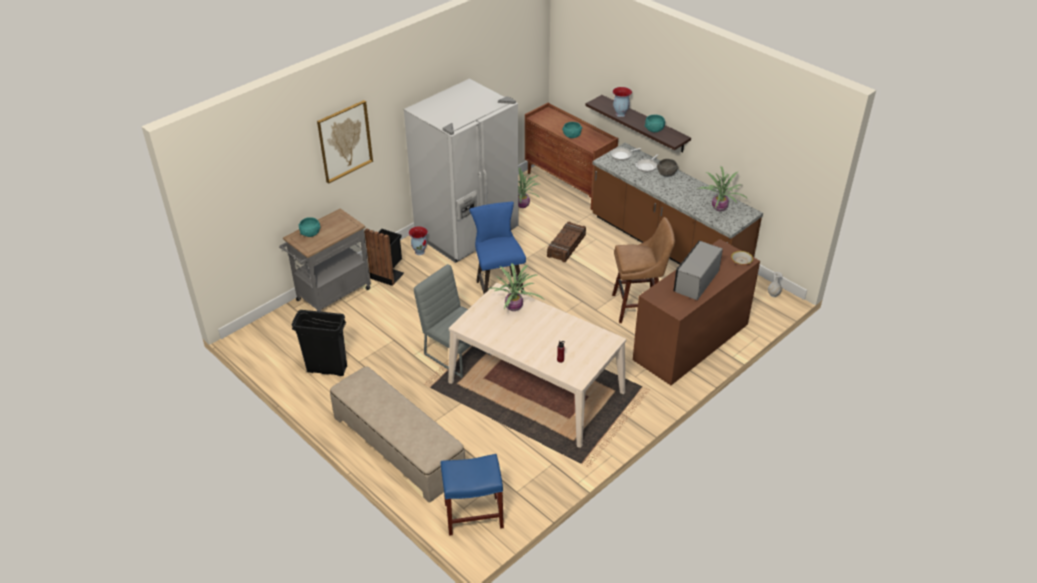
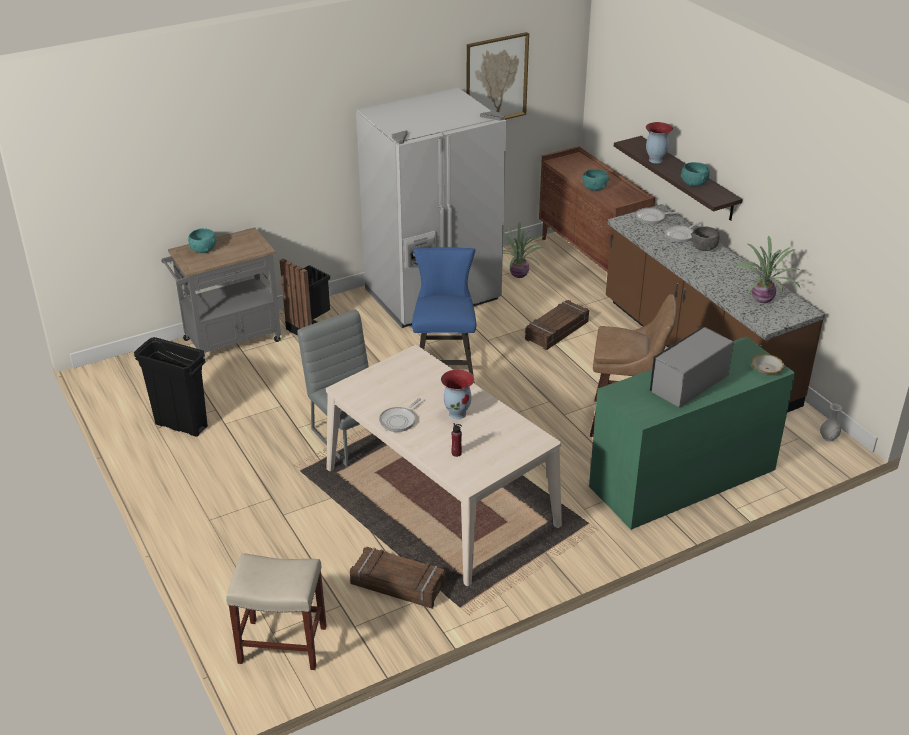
camera: 15 degrees right, 5 degrees down
picture [317,100,373,184] -> picture moved to [466,32,529,120]
beige bench [330,366,465,503] -> none
vase [409,226,428,255] -> vase moved to [441,369,474,419]
blue stool [441,454,504,536] -> beige stool [226,553,327,670]
potted plant [488,263,544,311] -> none
brown dresser [633,239,760,385] -> green dresser [589,336,795,530]
none -> crate [350,547,446,608]
none -> frying pan [379,398,421,432]

